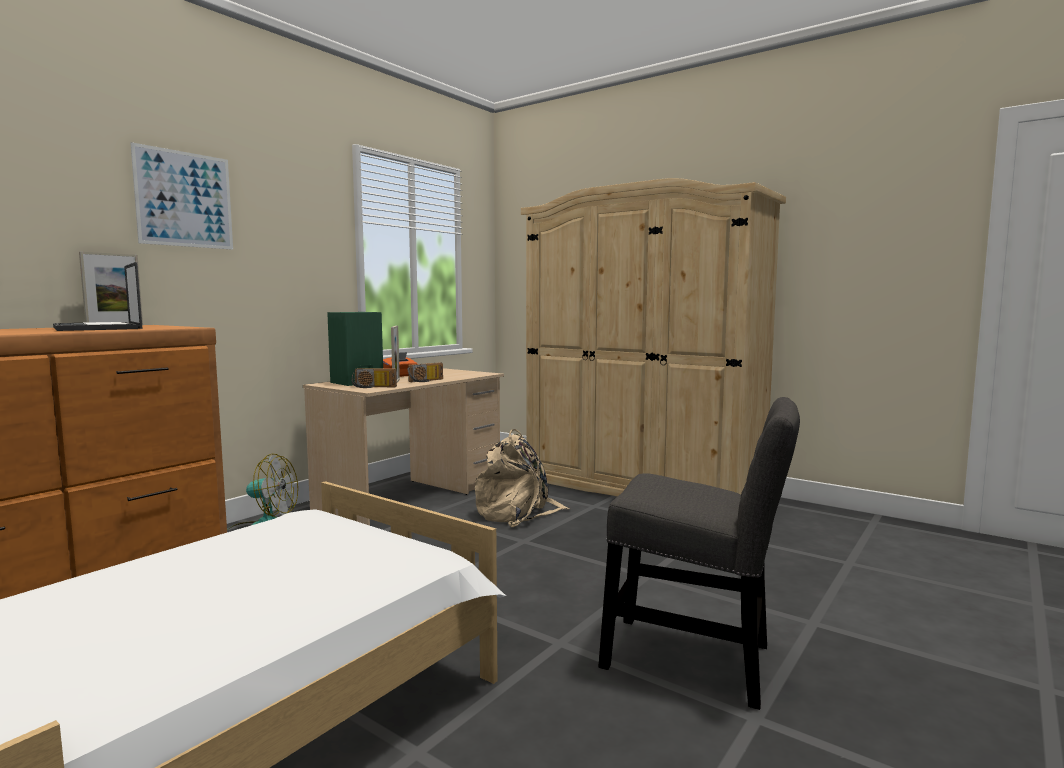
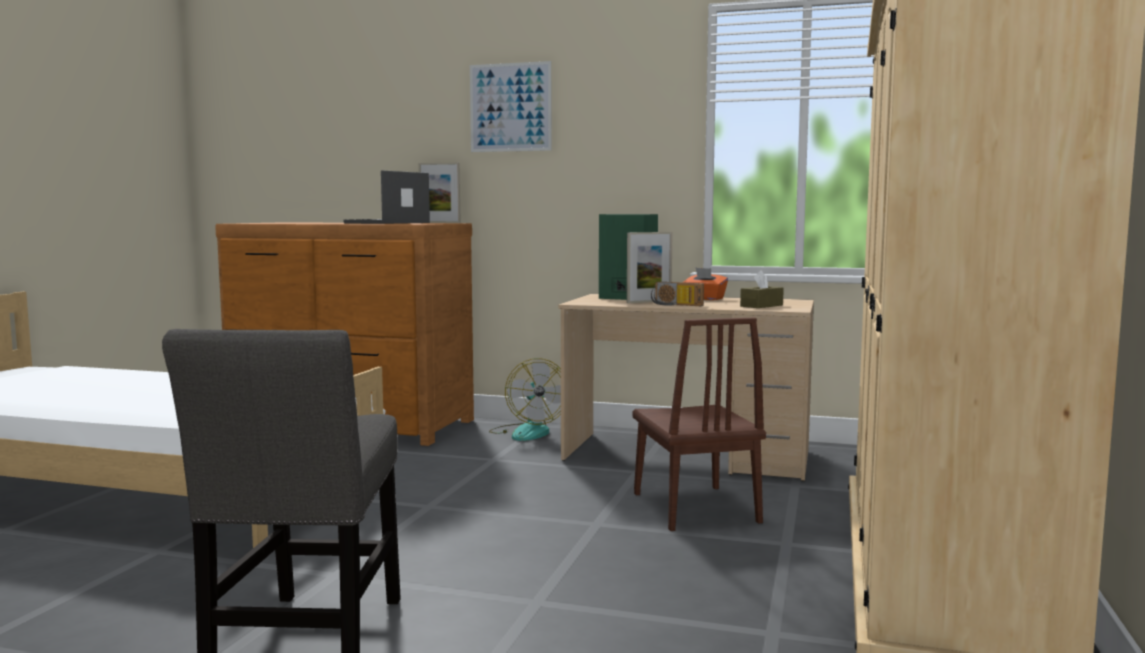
camera: 70 degrees right, 0 degrees up
radio [352,368,397,388] -> none
beige backpack [475,429,570,528] -> brown chair [632,318,766,531]
none -> brown tissue box [740,270,784,308]

